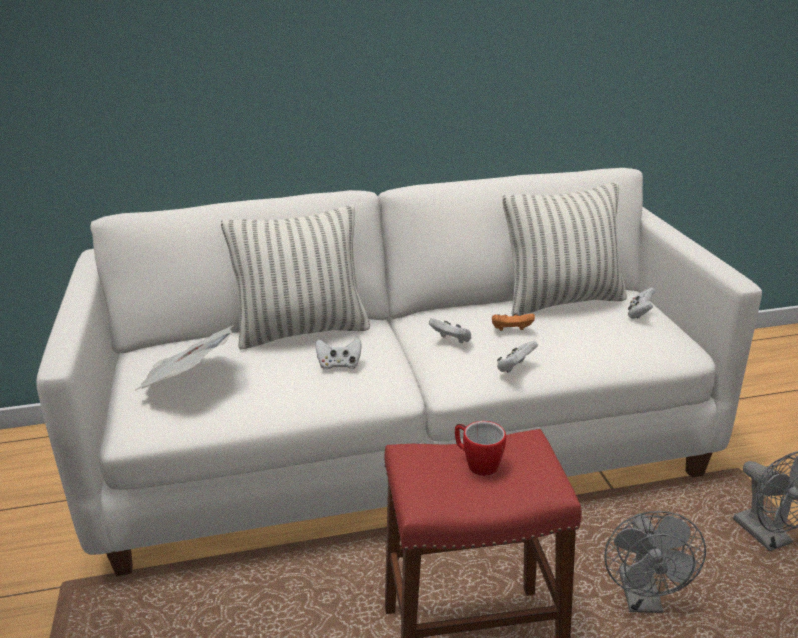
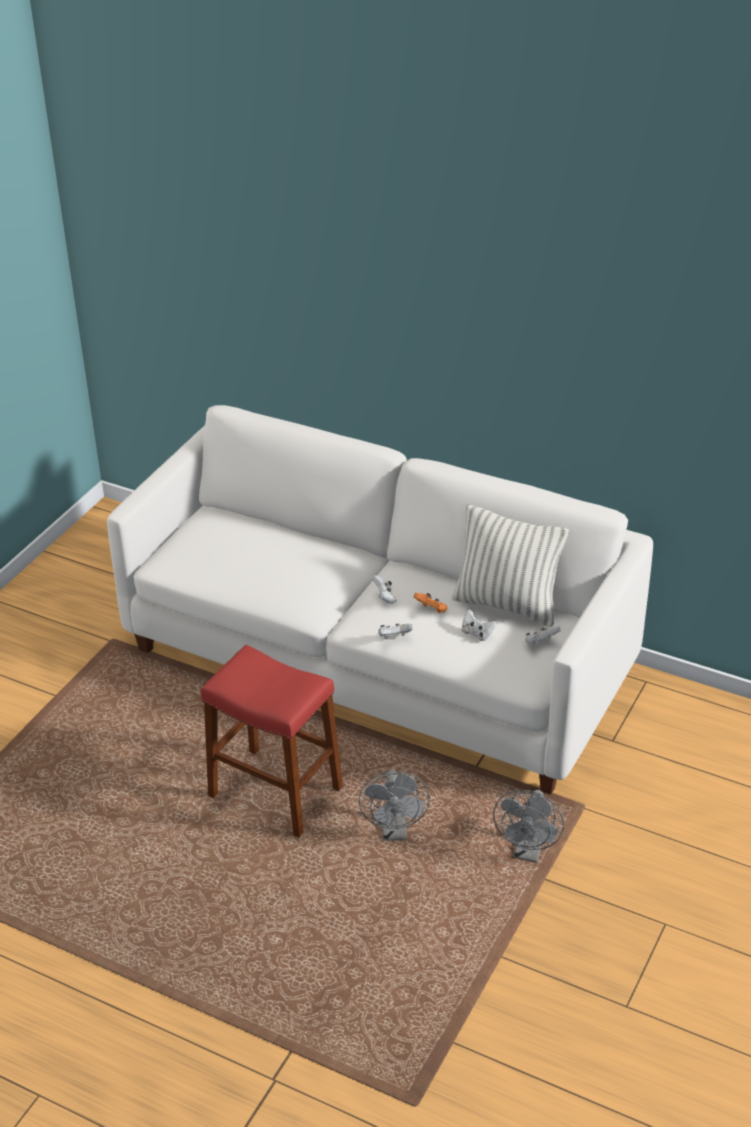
camera: 40 degrees right, 10 degrees up
newspaper [135,325,234,391] -> none
pillow [221,205,370,350] -> none
white game controller [315,338,362,370] -> white game controller moved to [462,609,497,641]
mug [455,421,506,476] -> none
grey fan [604,511,706,613] -> grey fan turned 45 degrees counterclockwise [359,769,430,841]

